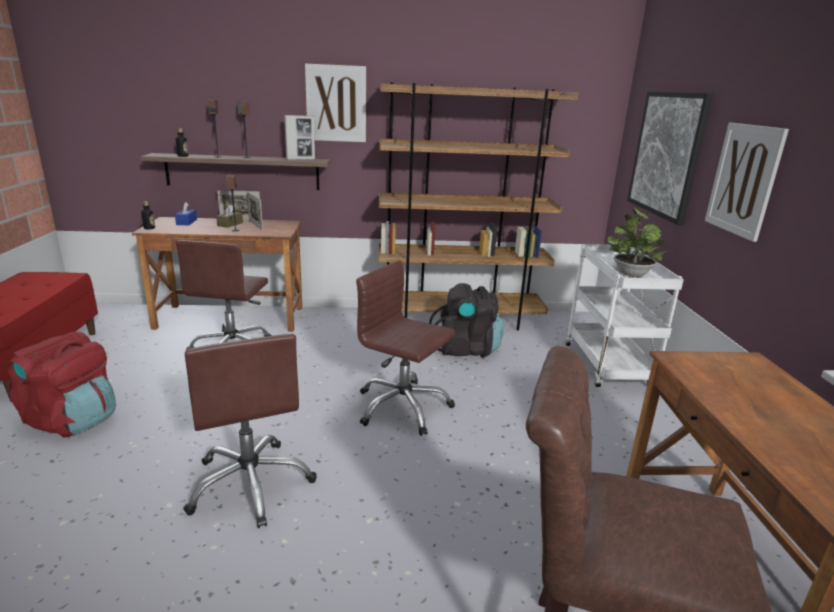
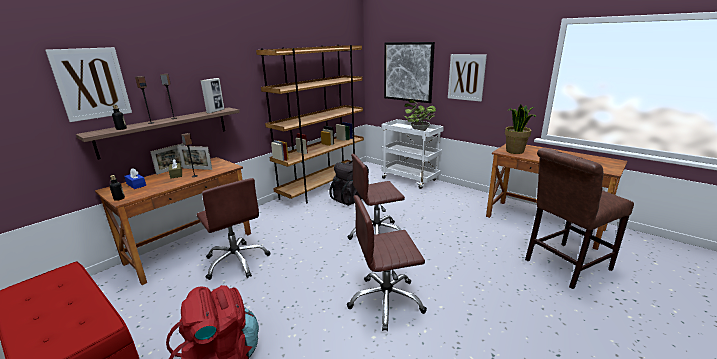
camera: 45 degrees left, 0 degrees up
brown office chair [184,334,317,528] -> brown office chair turned 150 degrees clockwise [347,195,427,331]
picture [305,64,366,142] -> picture moved to [45,47,132,122]
none -> potted plant [505,105,536,154]

